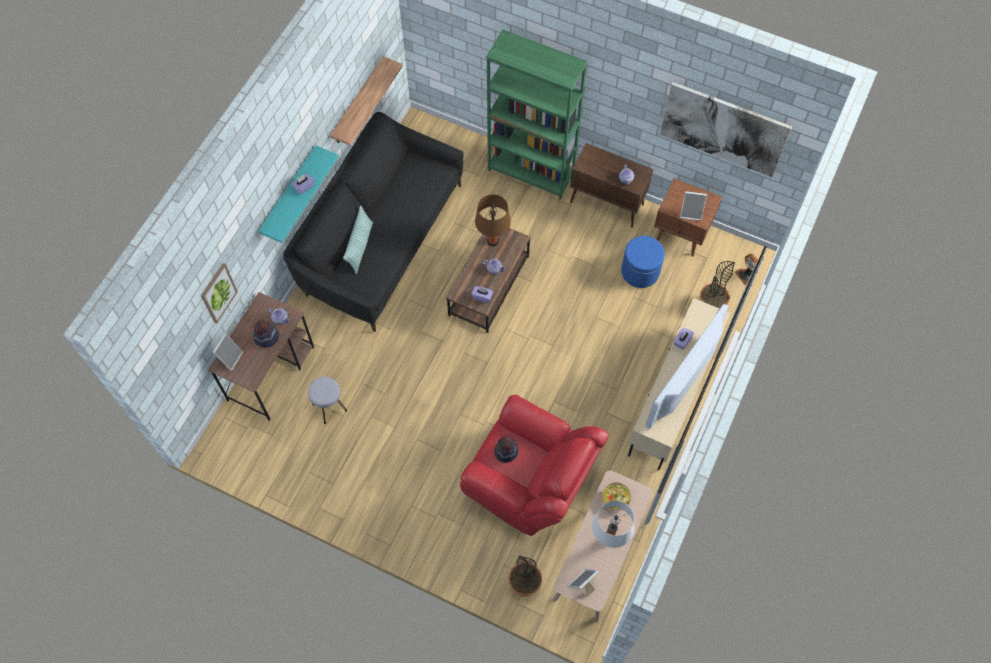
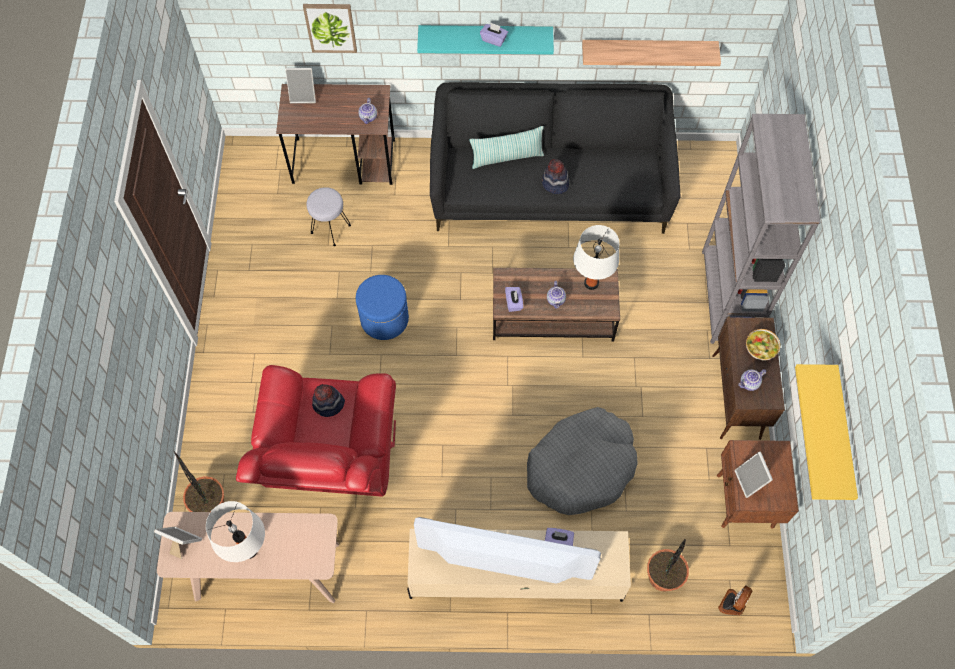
camera: 65 degrees right, 0 degrees up
hat [253,321,279,348] -> hat moved to [542,159,569,194]
brown table lamp [475,194,511,246] -> white table lamp [573,225,619,290]
green bookcase [486,30,588,200] -> grey bookcase [702,114,820,344]
bowl [602,482,631,511] -> bowl moved to [746,329,780,360]
blue ottoman [621,236,665,288] -> blue ottoman moved to [356,275,409,340]
picture [660,82,792,177] -> yellow shelf [795,364,858,500]
none -> grey dog bed [527,407,638,515]

